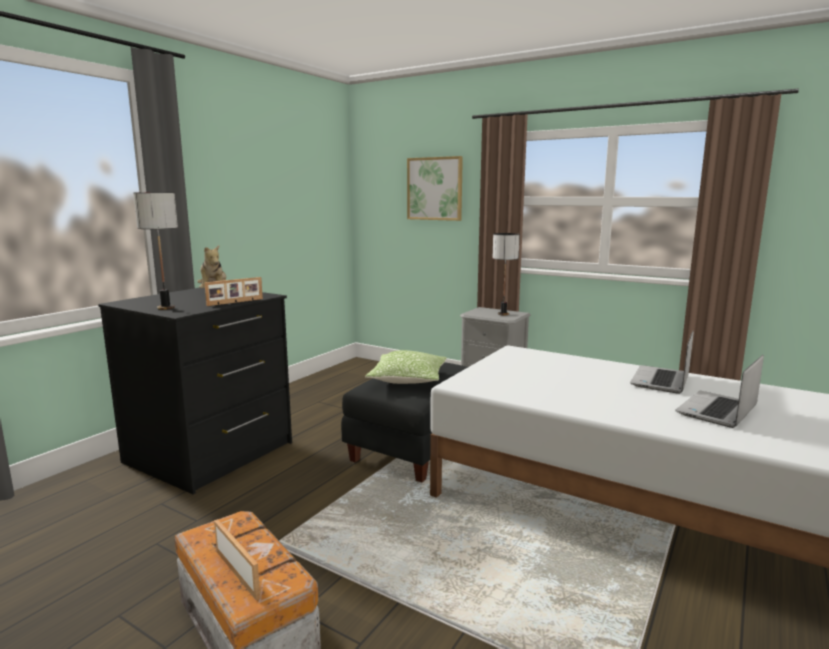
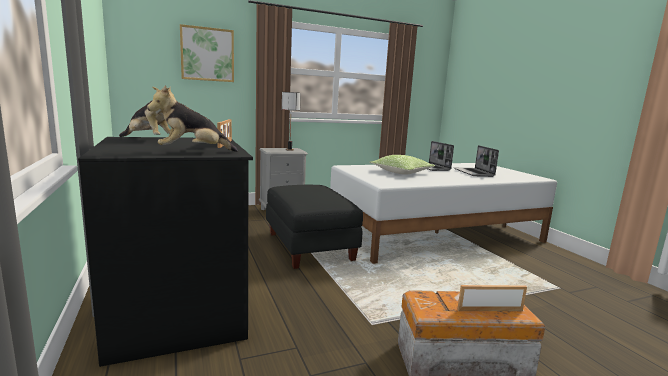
camera: 55 degrees left, 0 degrees up
table lamp [133,192,178,310] -> plush toy [147,85,238,152]
pillow [365,350,447,384] -> pillow moved to [369,155,435,175]

